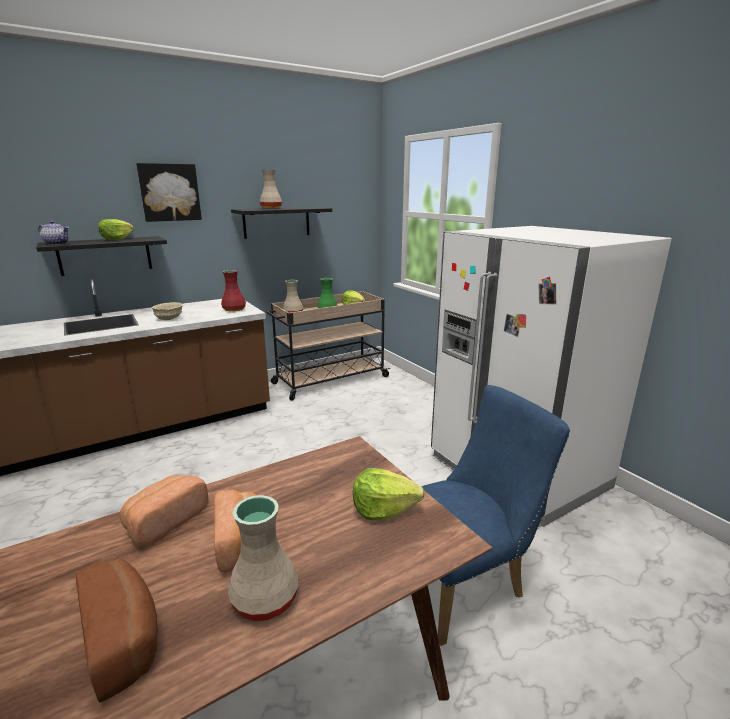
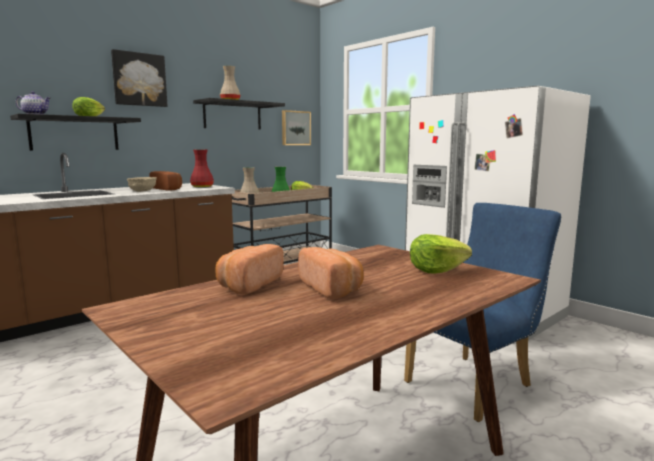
camera: 10 degrees left, 10 degrees down
bread [76,559,158,703] -> bread moved to [150,171,182,191]
beige vase [228,495,298,621] -> none
none -> picture [282,110,311,145]

